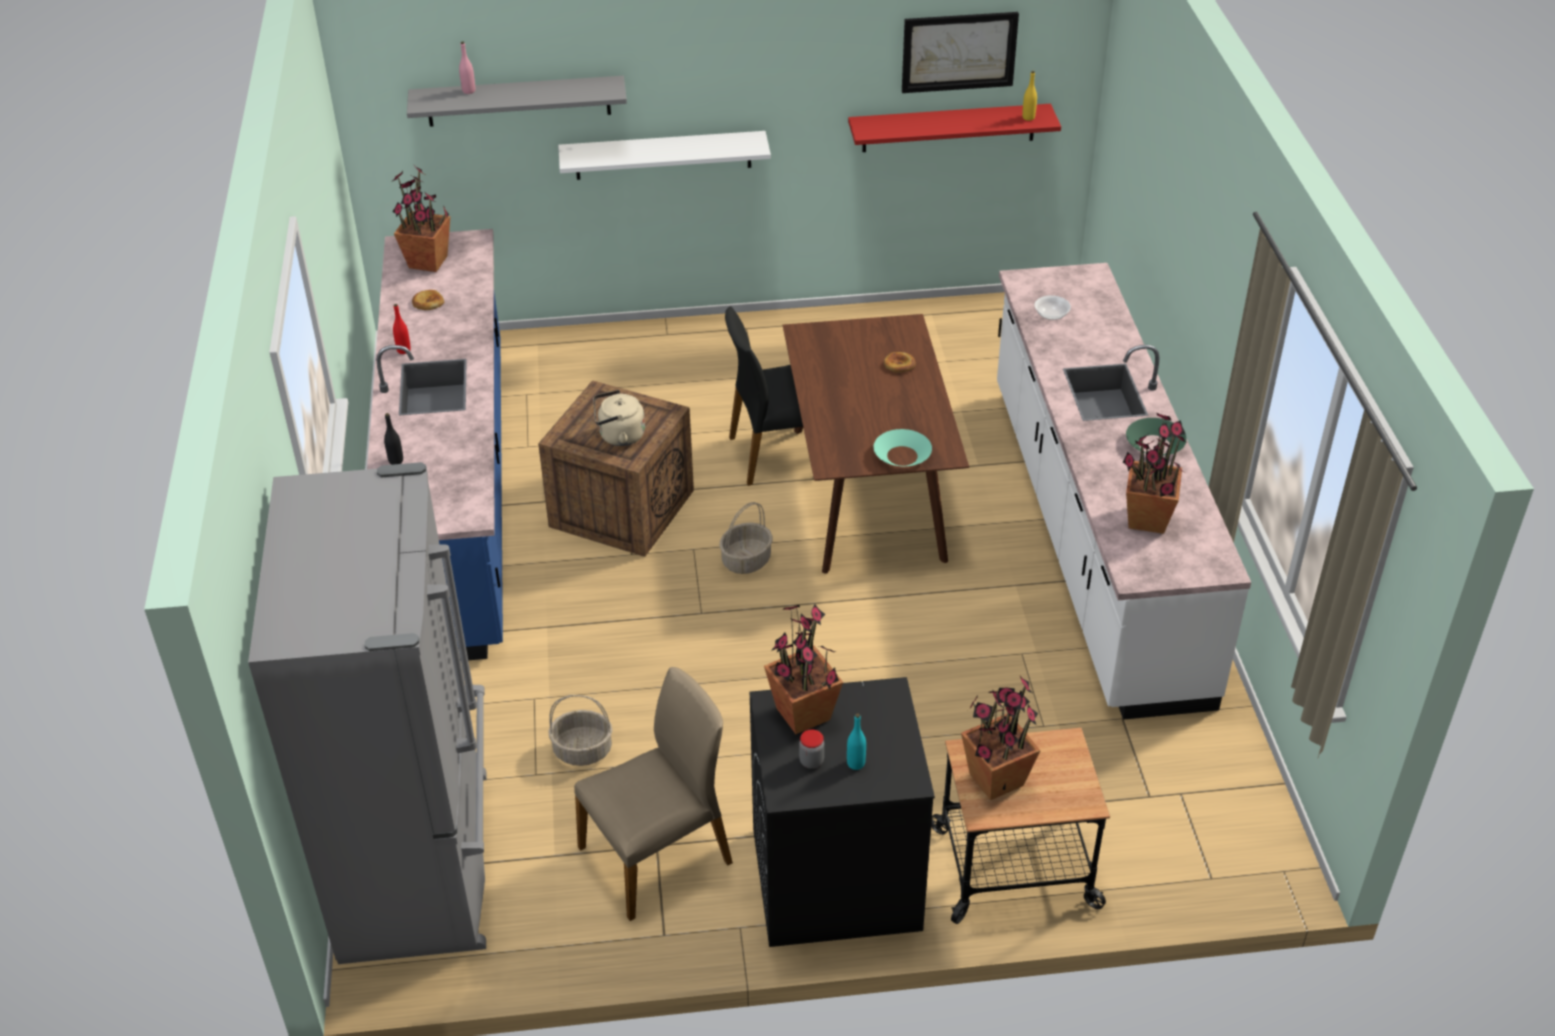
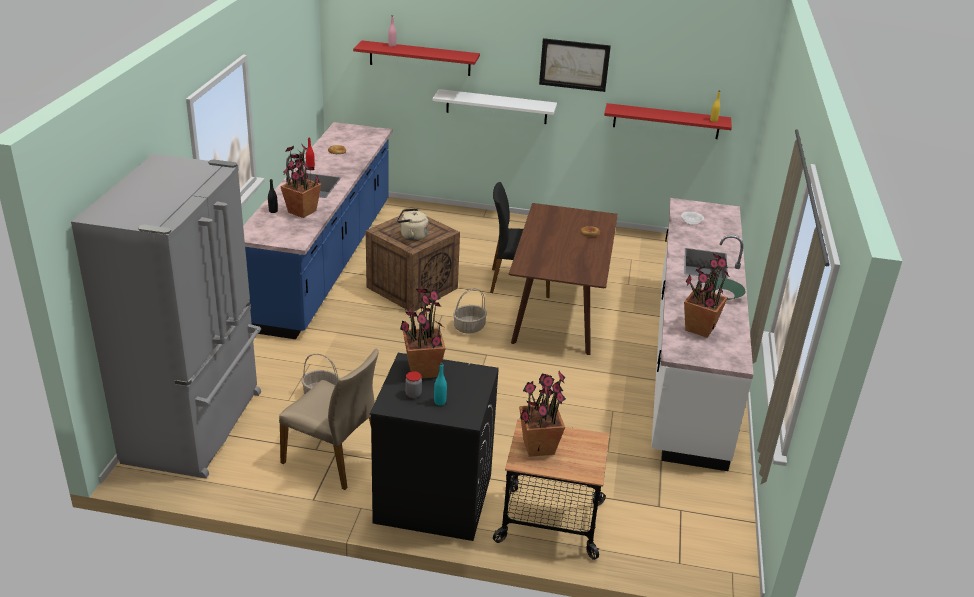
camera: 15 degrees right, 10 degrees down
potted plant [391,165,450,272] -> potted plant moved to [280,143,321,218]
grey shelf [407,76,627,127] -> red shelf [353,40,480,76]
beige chair [574,667,733,921] -> beige chair turned 45 degrees clockwise [279,349,379,490]
turquoise bowl [874,429,932,466] -> none
picture [902,12,1019,93] -> picture moved to [539,38,611,92]

